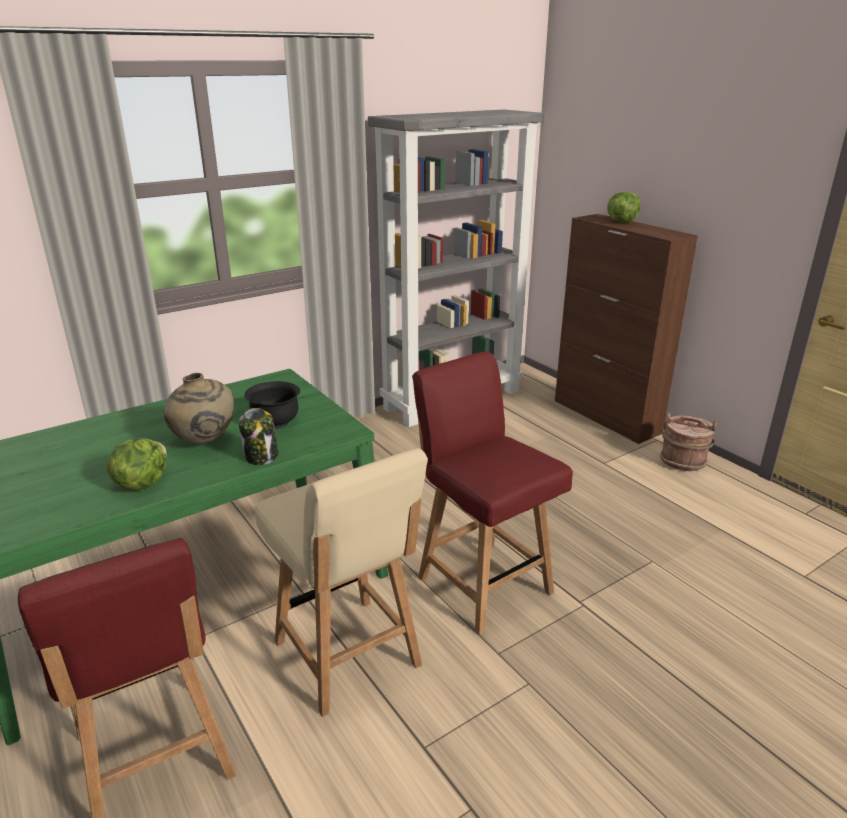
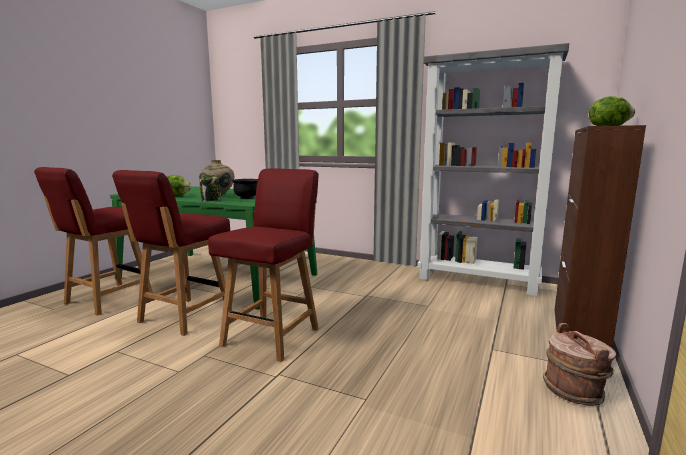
camera: 60 degrees right, 15 degrees down
beige chair [254,448,428,717] -> red chair [112,170,232,336]

